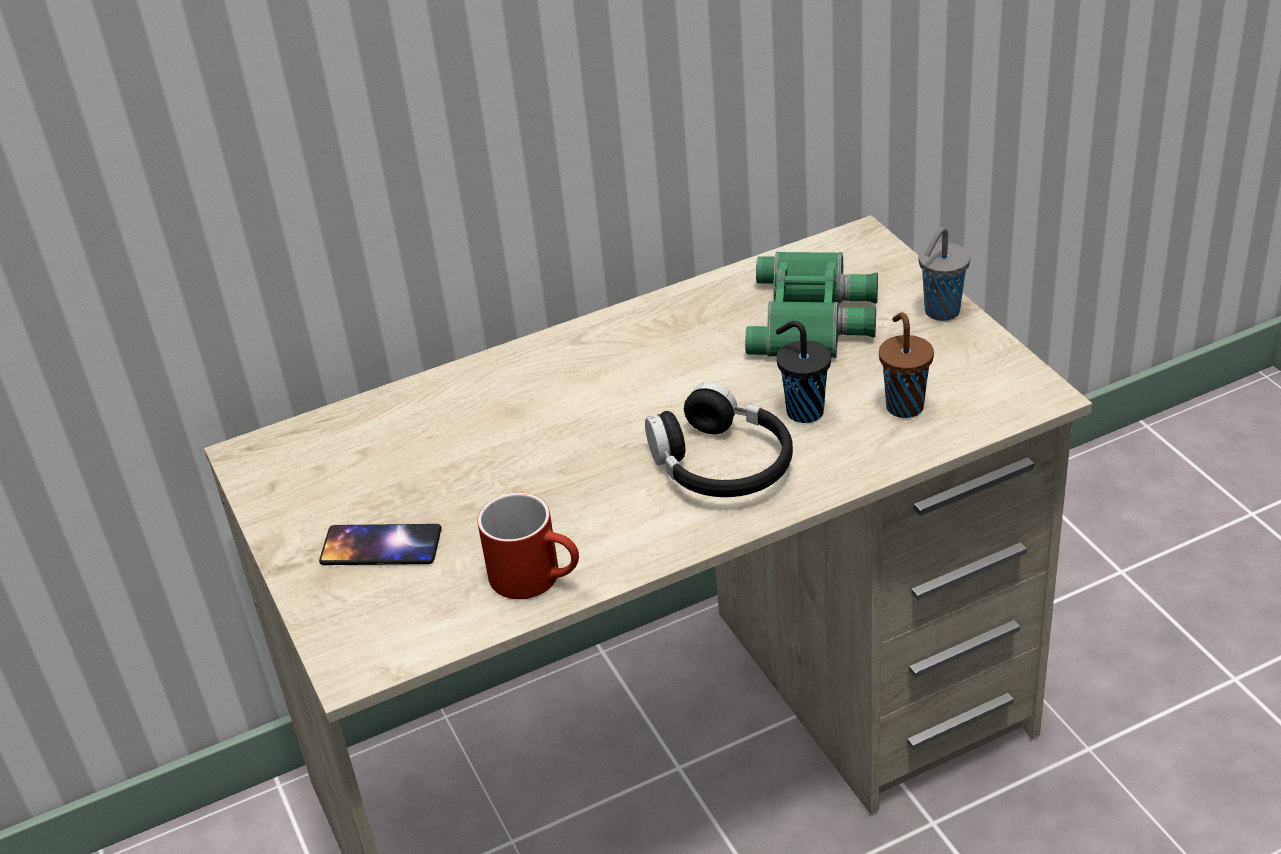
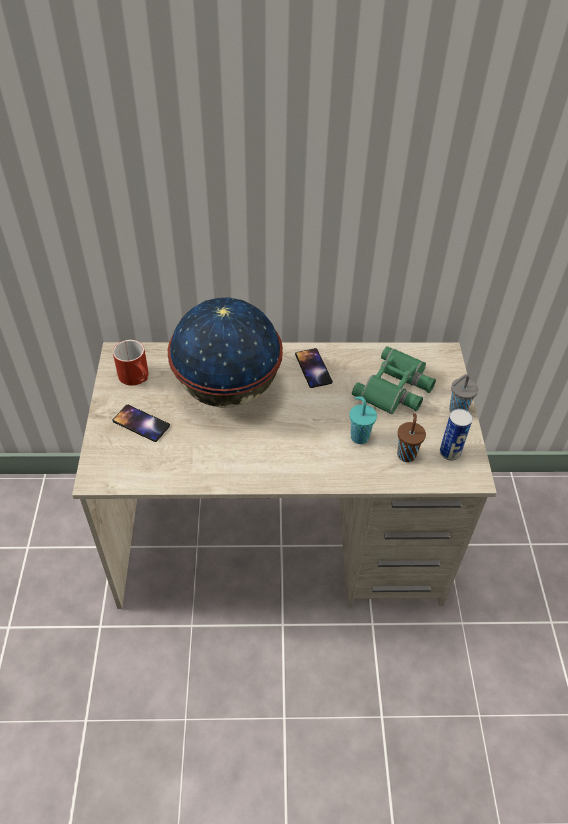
camera: 20 degrees right, 10 degrees up
red mug [477,492,579,599] -> red mug moved to [113,340,148,386]
black headphones [645,382,793,497] -> none
black cup [776,321,831,423] -> turquoise cup [349,397,377,444]
none -> globe [168,297,283,408]
none -> phone [295,348,333,388]
none -> can [440,409,472,461]

